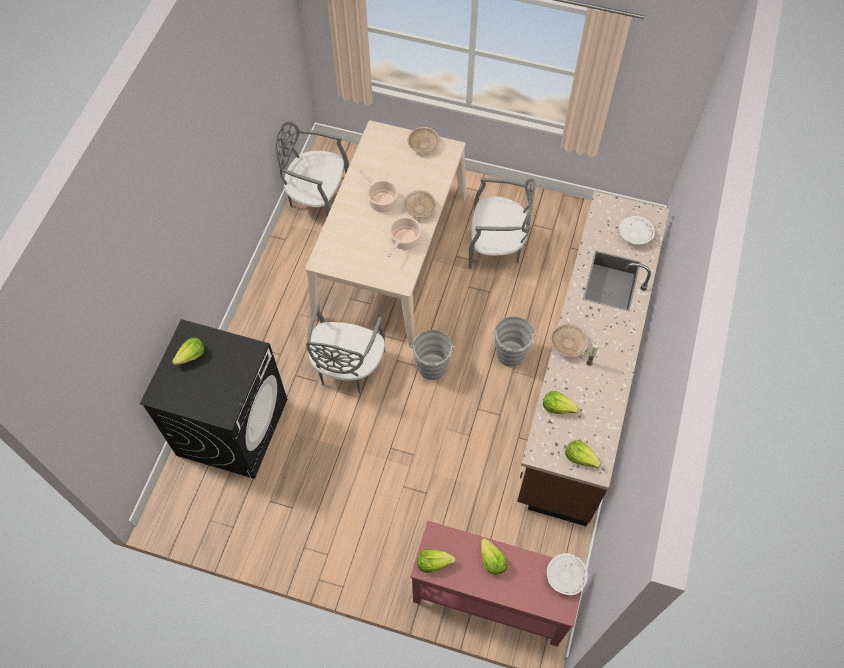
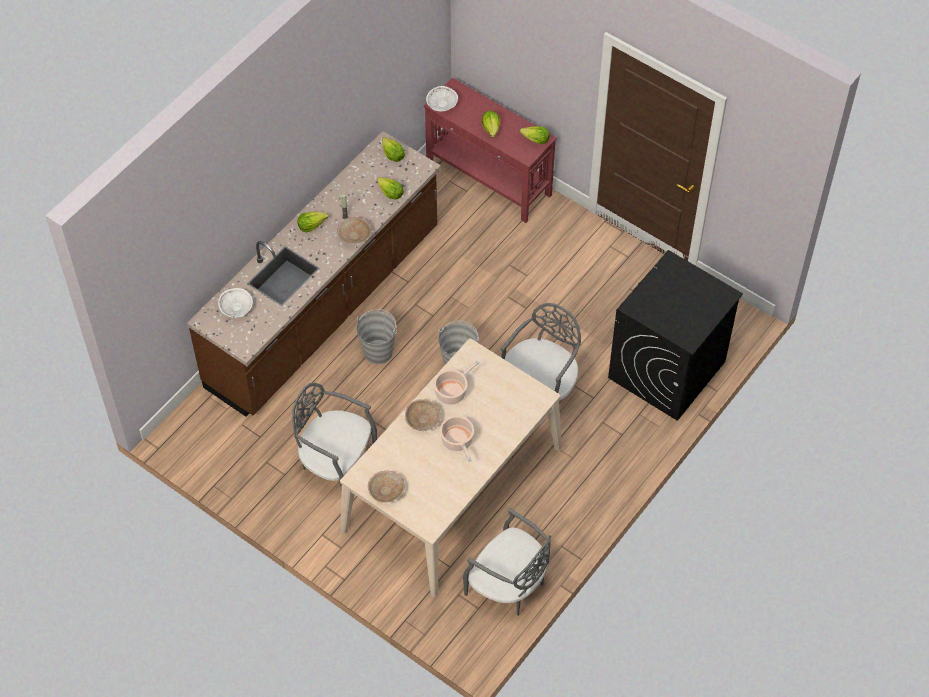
camera: 160 degrees left, 5 degrees down
lettuce [172,337,204,365] -> lettuce moved to [298,212,328,232]

